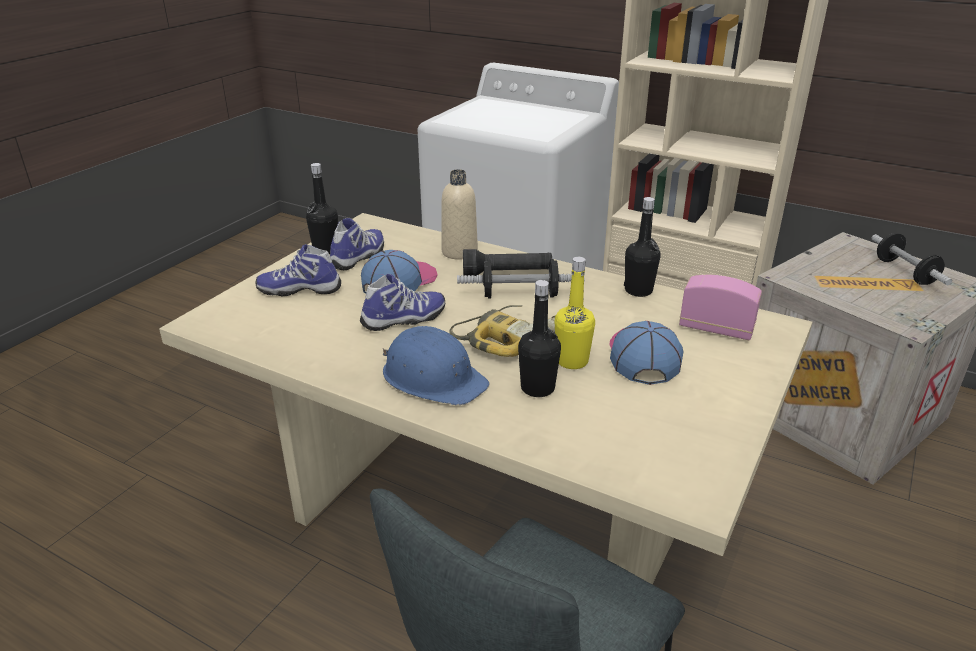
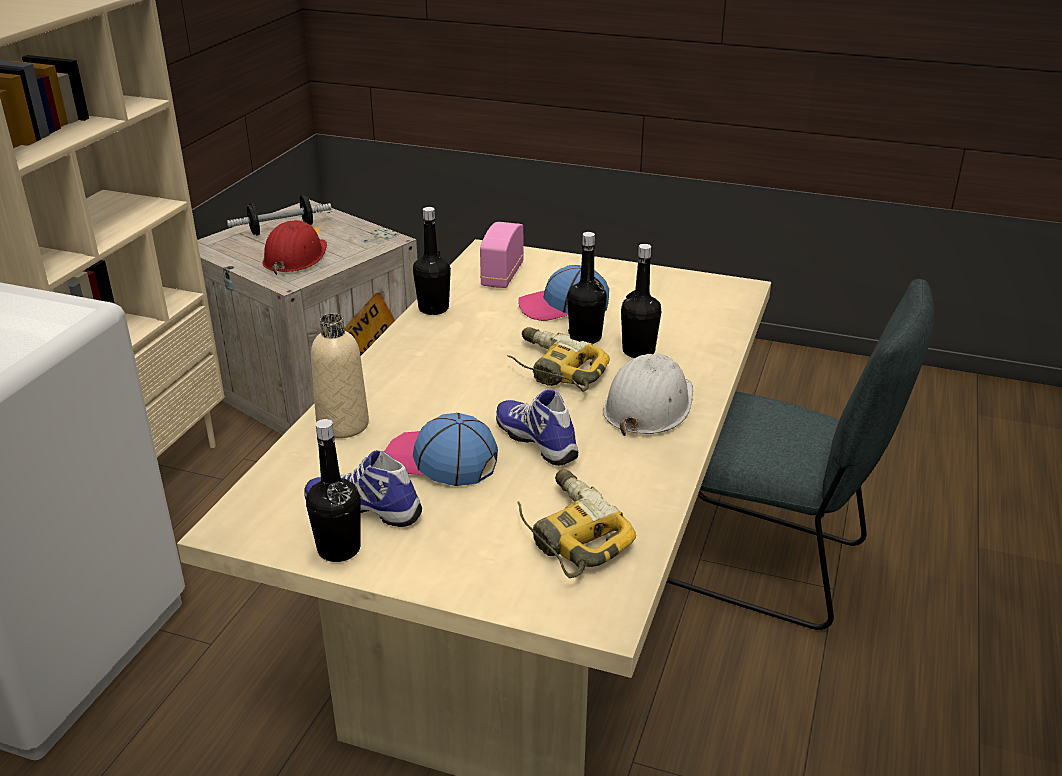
camera: 100 degrees left, 0 degrees up
shoe [255,244,341,296] -> none
blue hard hat [383,326,489,405] -> white hard hat [603,354,693,436]
dumbbell [457,259,572,299] -> none
black flashlight [463,249,552,276] -> none
yellow bottle [555,257,595,369] -> black bottle [567,232,607,344]
none -> red hard hat [262,220,327,275]
none -> power drill [517,469,636,578]

